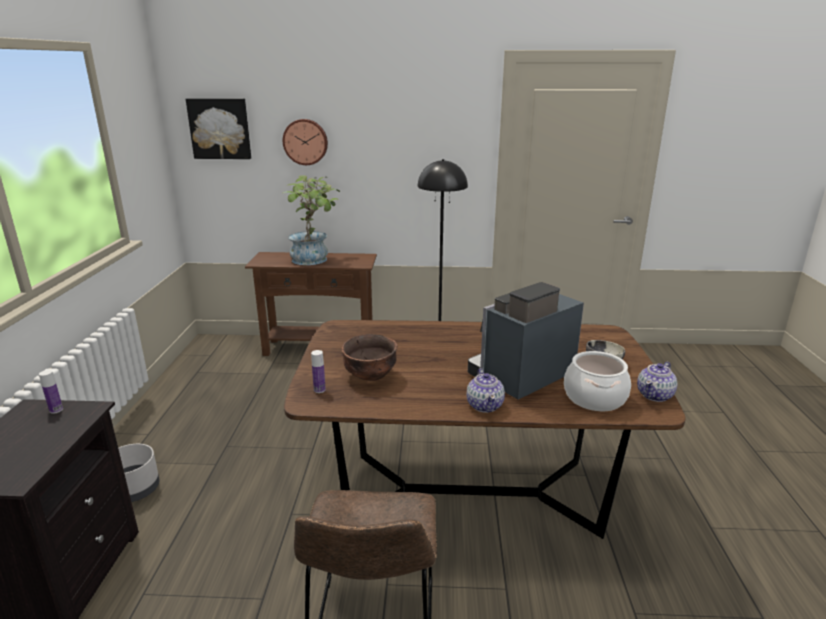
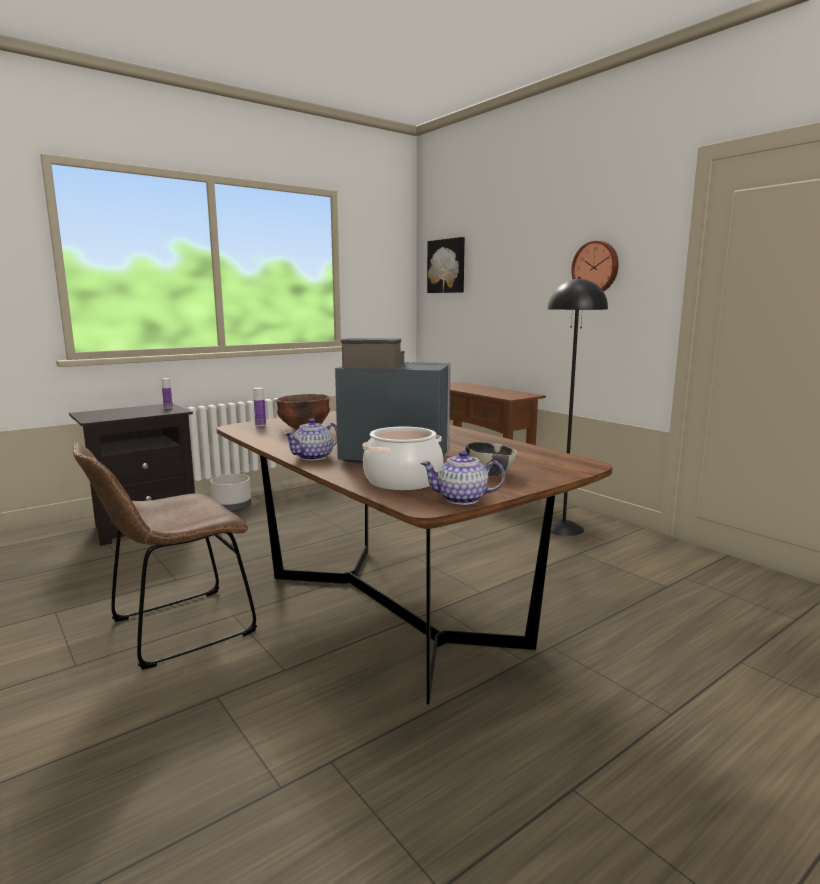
camera: 50 degrees right, 10 degrees down
wall clock [283,119,328,165] -> wall clock moved to [571,241,619,292]
potted plant [283,175,340,265] -> none

